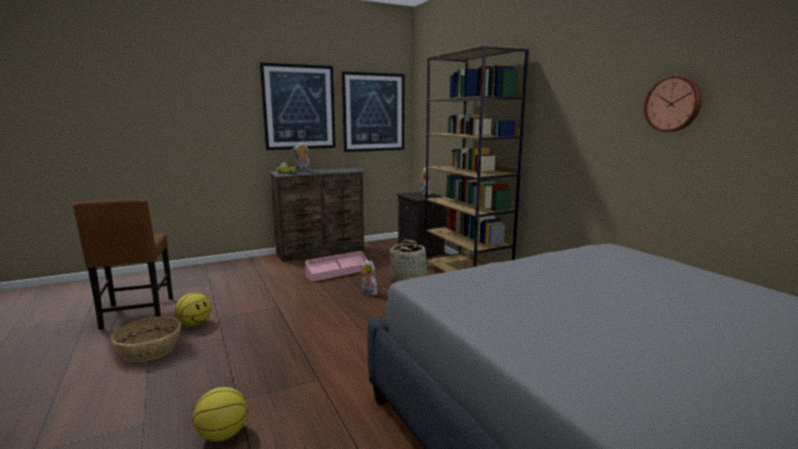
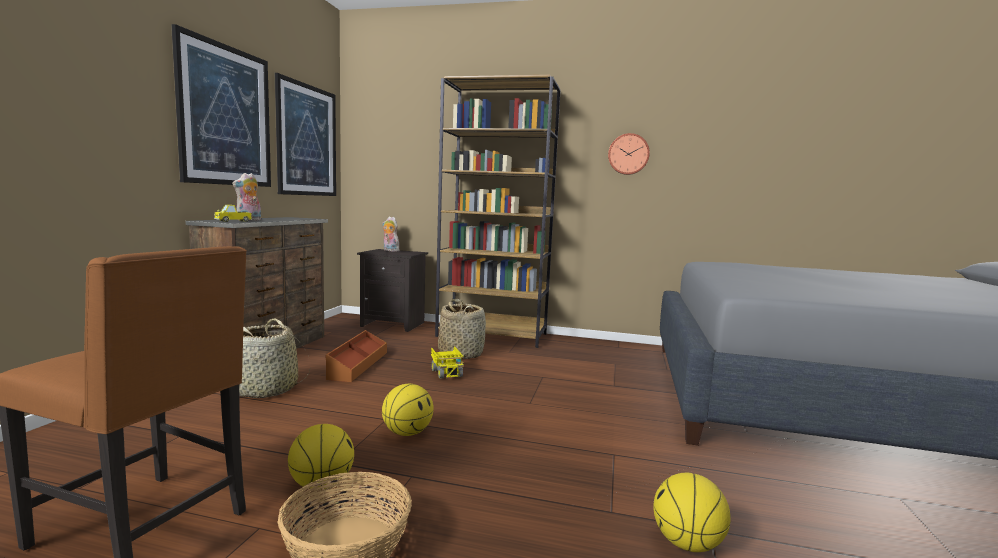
camera: 50 degrees left, 5 degrees down
pink storage box [305,251,367,282] -> brown storage box [325,330,387,382]
plush toy [360,260,378,295] -> toy truck [431,346,464,379]
wall clock [644,75,702,132] -> wall clock moved to [608,133,650,175]
none -> basket [239,318,311,398]
none -> basketball [382,384,434,436]

